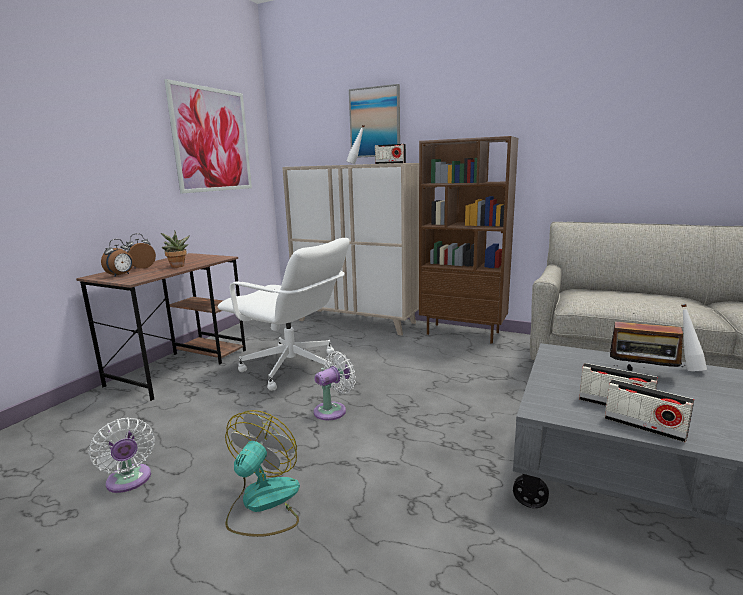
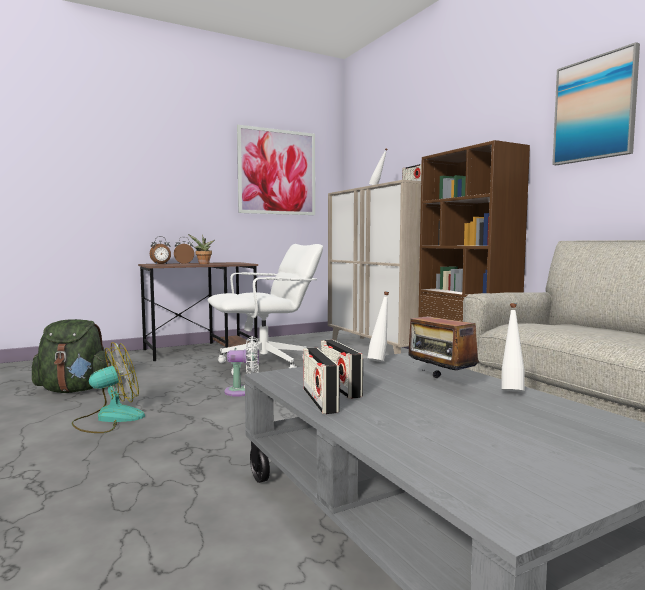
camera: 35 degrees right, 10 degrees down
white fan [89,418,155,493] -> green backpack [32,319,111,393]
white office chair [217,238,350,391] -> white office chair turned 90 degrees counterclockwise [208,244,323,375]
picture [349,84,400,158] -> picture moved to [552,42,640,165]
none -> white bottle [367,292,389,362]

